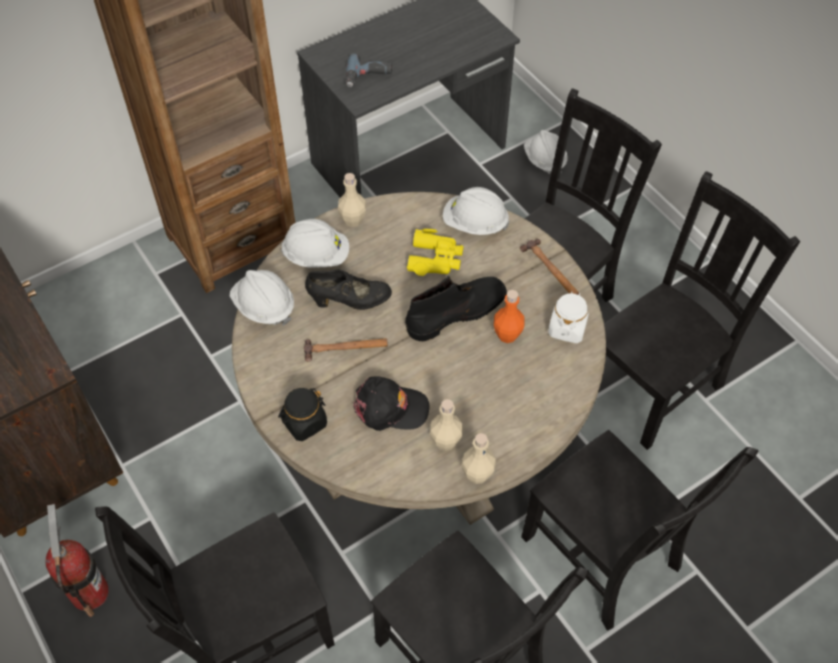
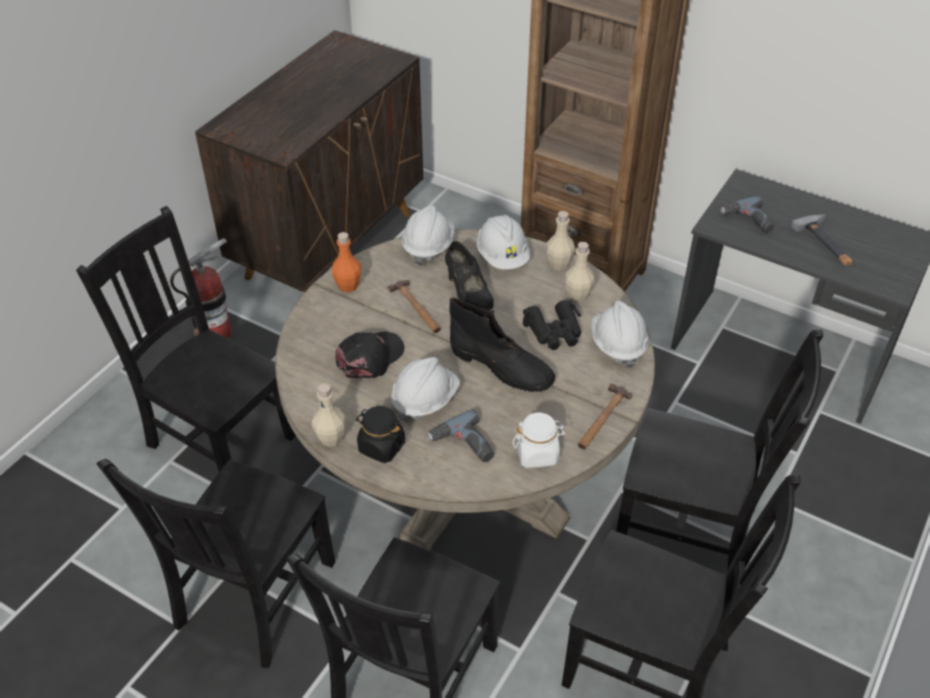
camera: 65 degrees right, 10 degrees down
black jar [278,388,327,441] -> black jar moved to [356,406,405,463]
black cap [354,376,430,431] -> black cap turned 120 degrees counterclockwise [335,331,405,378]
yellow binoculars [407,229,464,276] -> black binoculars [523,300,581,350]
beige bottle [430,399,463,451] -> beige bottle moved to [565,242,595,302]
orange bottle [494,290,525,343] -> orange bottle moved to [332,232,361,292]
white hard hat [524,130,568,174] -> white hard hat moved to [391,357,460,422]
none -> power drill [427,409,494,462]
none -> hammer [791,214,853,266]

